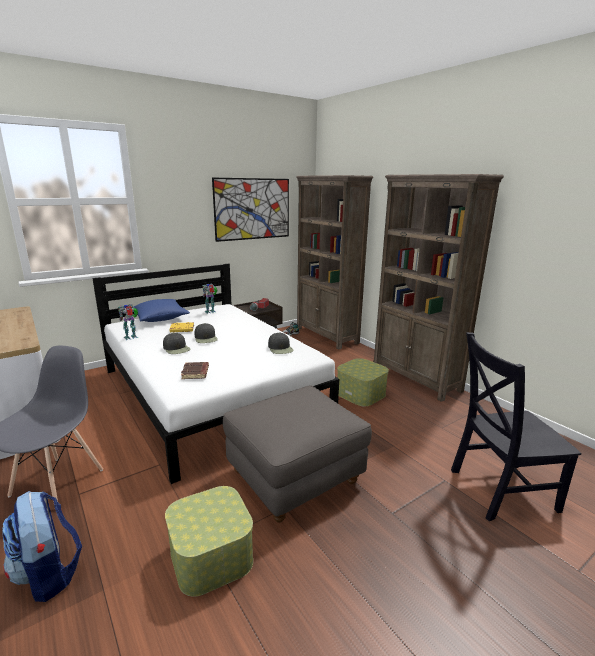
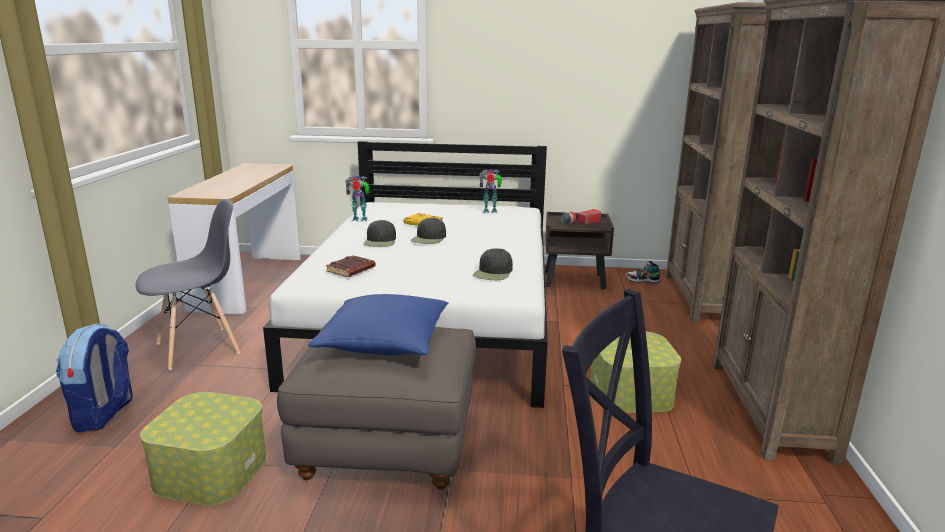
camera: 40 degrees right, 0 degrees up
blue pillow [133,299,190,322] -> blue pillow moved to [308,294,448,355]
picture [212,178,289,242] -> none

